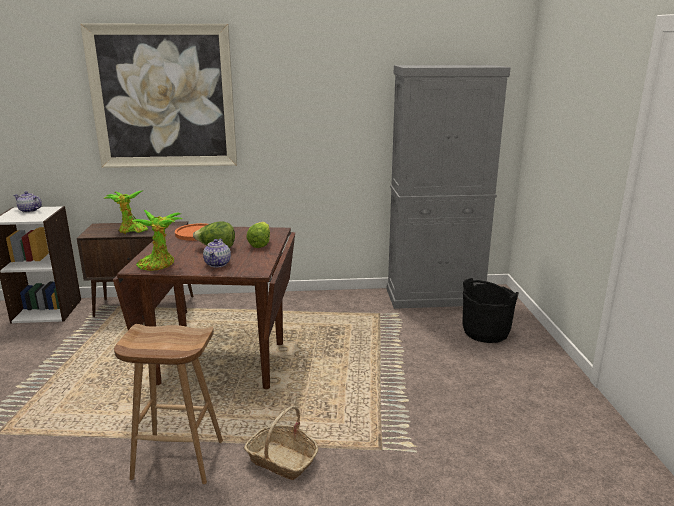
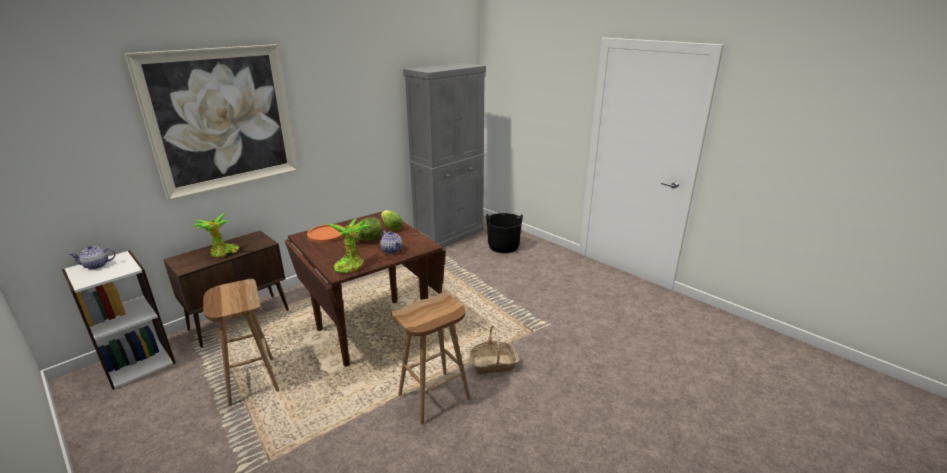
camera: 40 degrees left, 5 degrees up
none -> brown stool [203,279,279,407]

